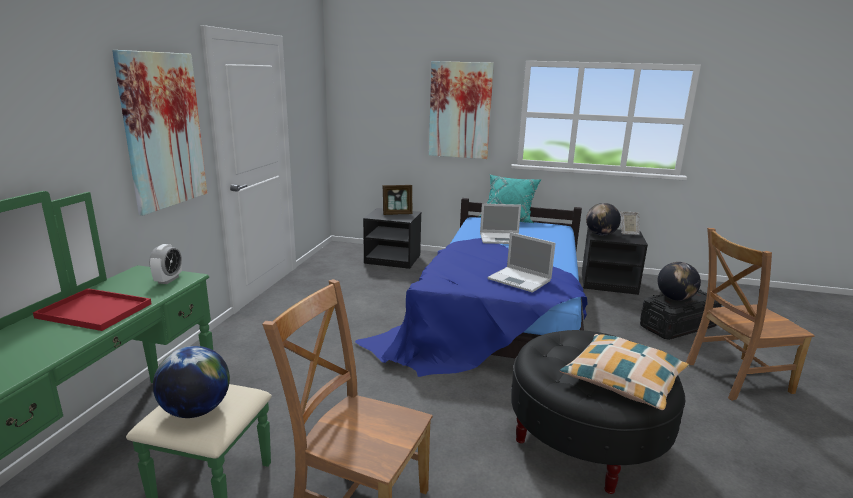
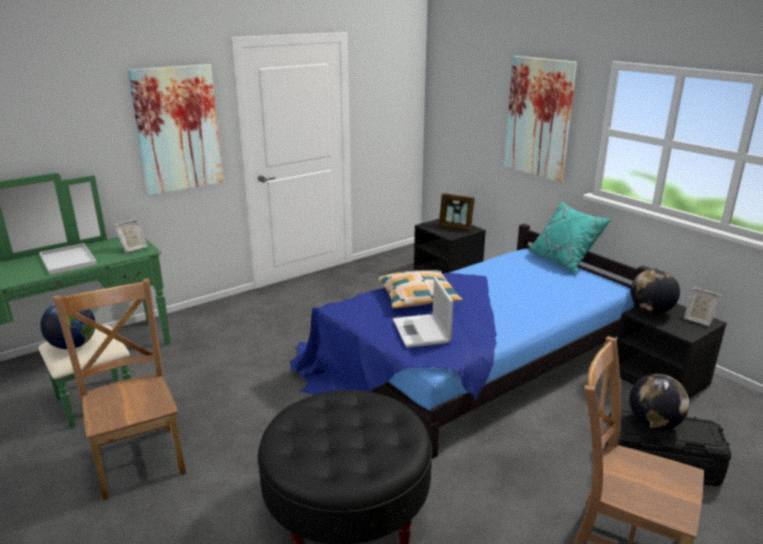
camera: 40 degrees right, 5 degrees up
red tray [33,288,152,331] -> white tray [39,243,97,274]
alarm clock [149,244,182,284] -> picture frame [114,219,148,253]
laptop [480,203,521,244] -> none
pillow [560,334,689,410] -> pillow moved to [376,270,463,308]

